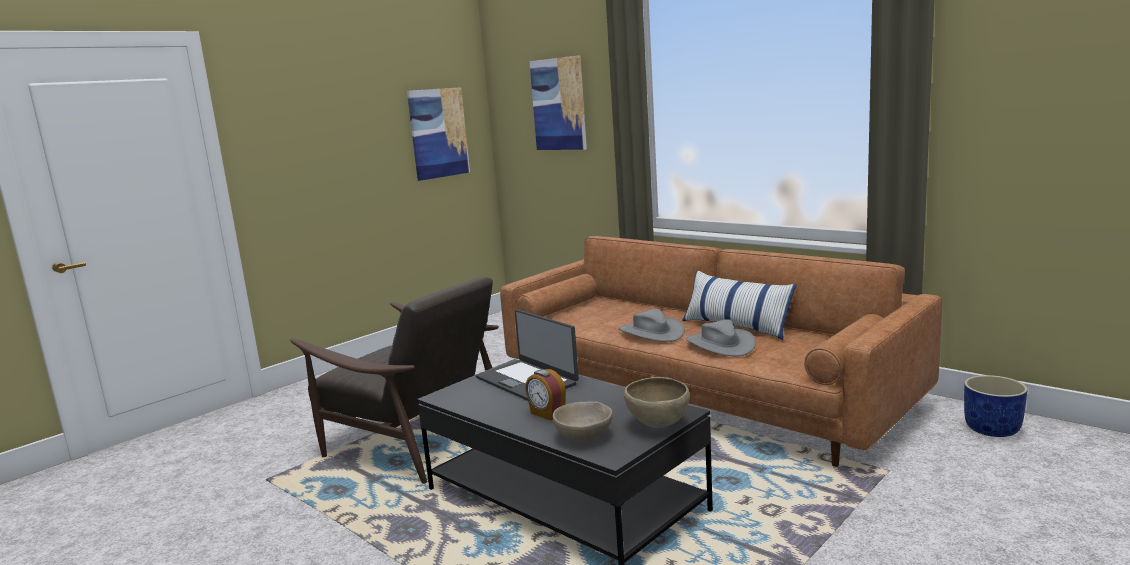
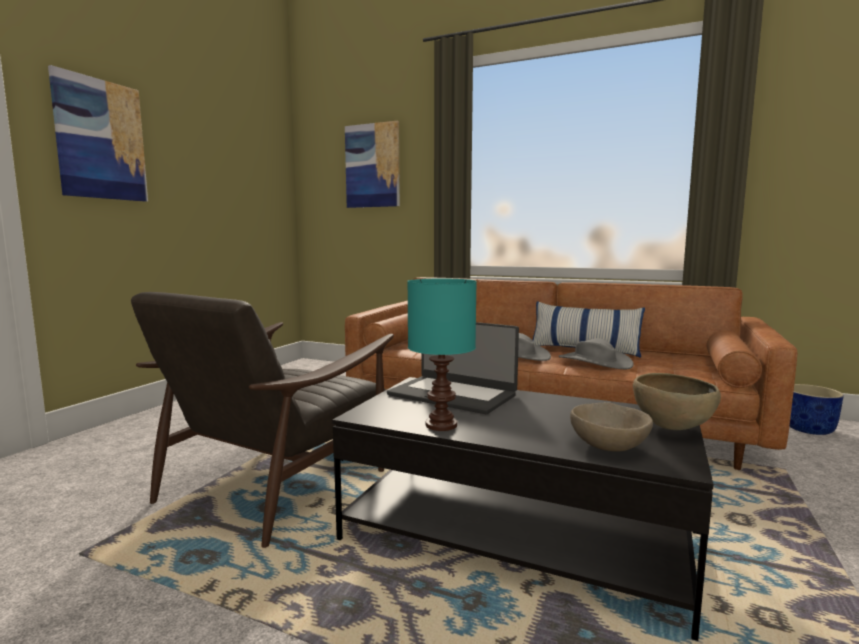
camera: 20 degrees left, 5 degrees down
brown armchair [290,277,499,484] -> brown armchair turned 105 degrees clockwise [131,292,394,548]
picture [407,87,470,181] -> picture moved to [48,65,148,202]
alarm clock [525,369,566,421] -> none
none -> turquoise table lamp [407,278,477,431]

